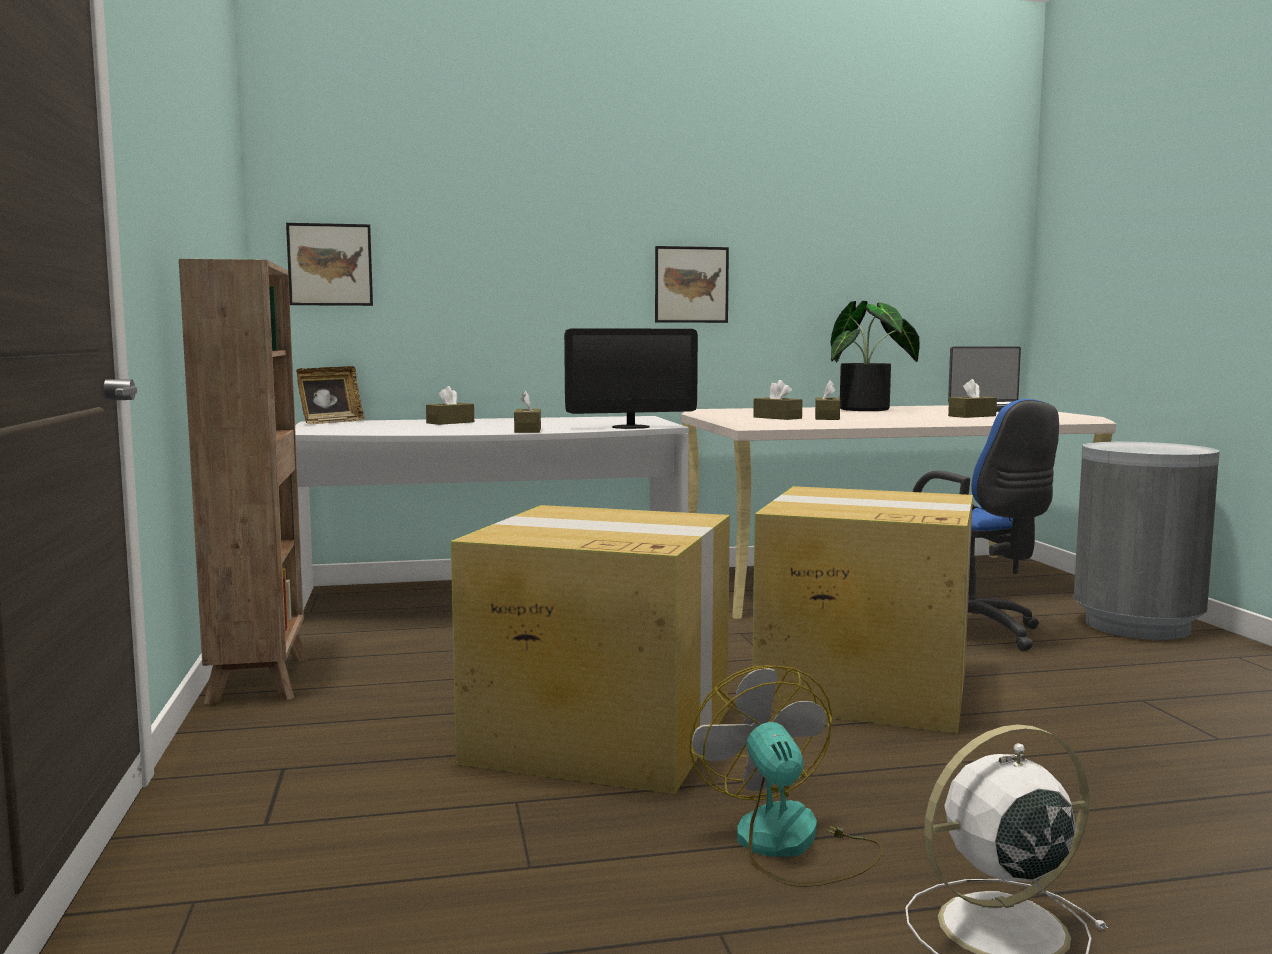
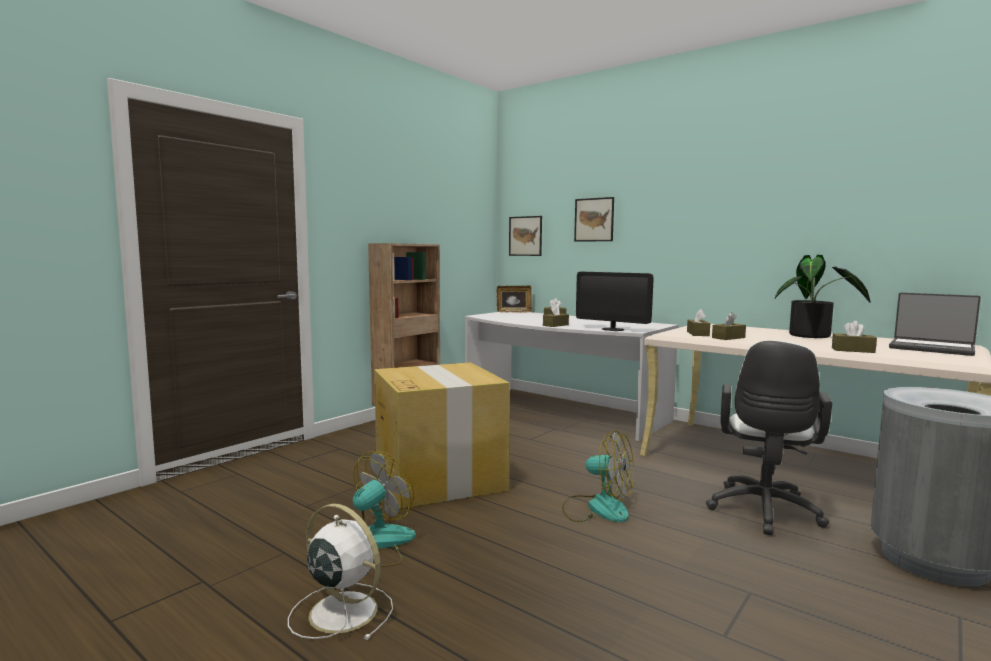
camera: 50 degrees right, 0 degrees up
picture [655,246,729,323] -> picture moved to [574,197,614,242]
cardboard box [752,486,973,733] -> fan [562,430,634,522]
blue office chair [913,399,1059,651] -> white office chair [706,340,832,535]

